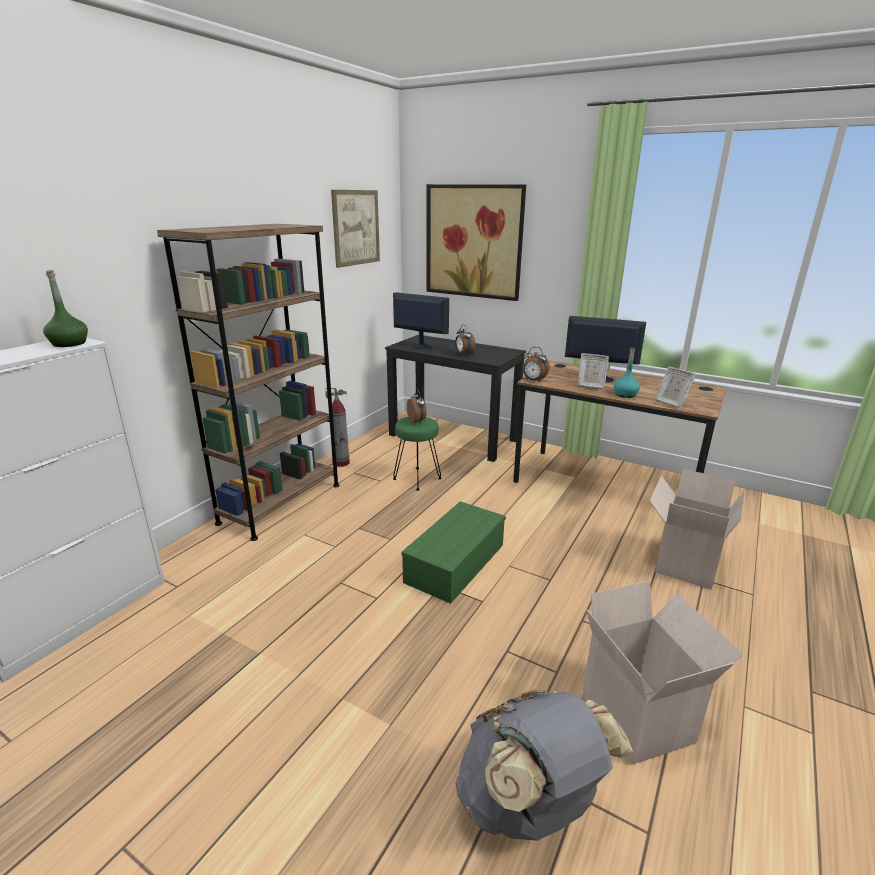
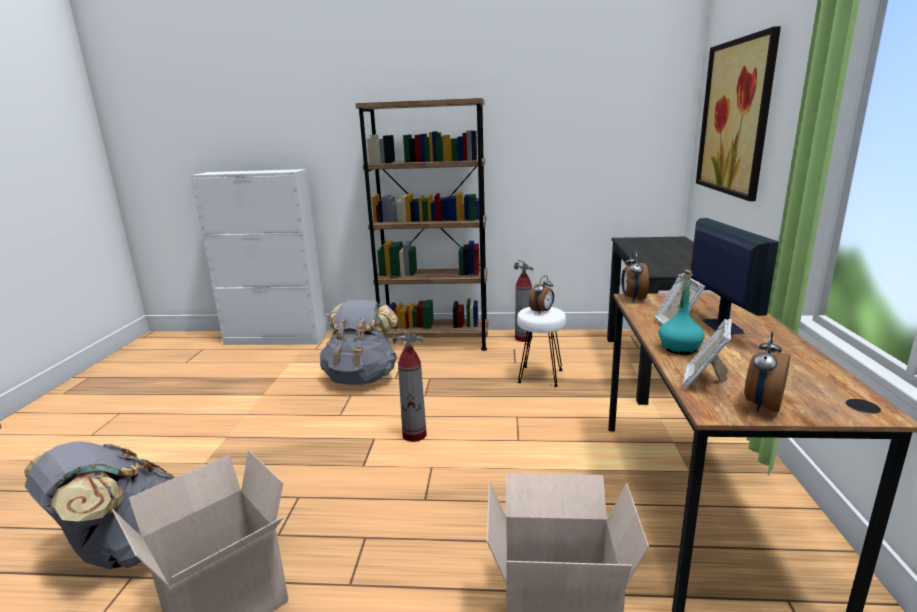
camera: 65 degrees right, 5 degrees down
green bottle [43,270,88,347] -> none
picture [331,190,380,268] -> none
monitor [393,292,449,349] -> none
green stool [393,417,442,491] -> white stool [517,307,566,387]
green storage box [401,501,506,604] -> fire extinguisher [393,328,427,442]
alarm clock [455,324,475,356] -> alarm clock moved to [744,332,790,413]
none -> grey backpack [319,300,398,385]

